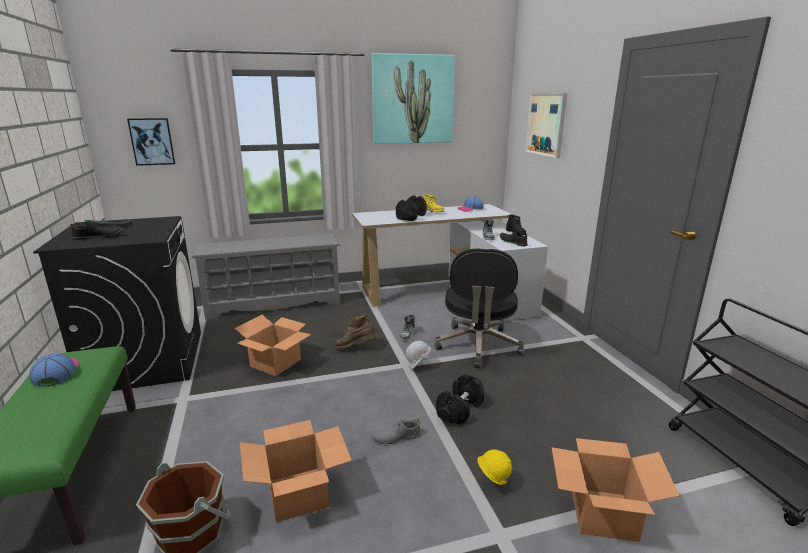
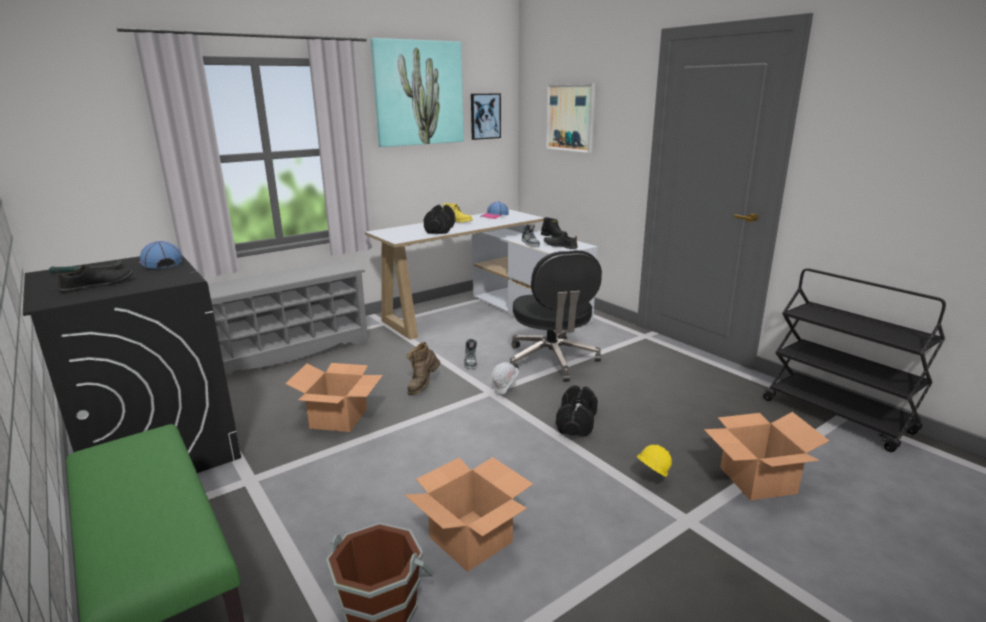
camera: 20 degrees left, 0 degrees up
cap [29,354,79,387] -> cap moved to [139,241,182,269]
picture [127,118,175,166] -> picture moved to [471,93,501,140]
brown boot [334,314,376,349] -> brown boot turned 45 degrees counterclockwise [406,342,440,395]
grey shoe [370,419,421,444] -> none

